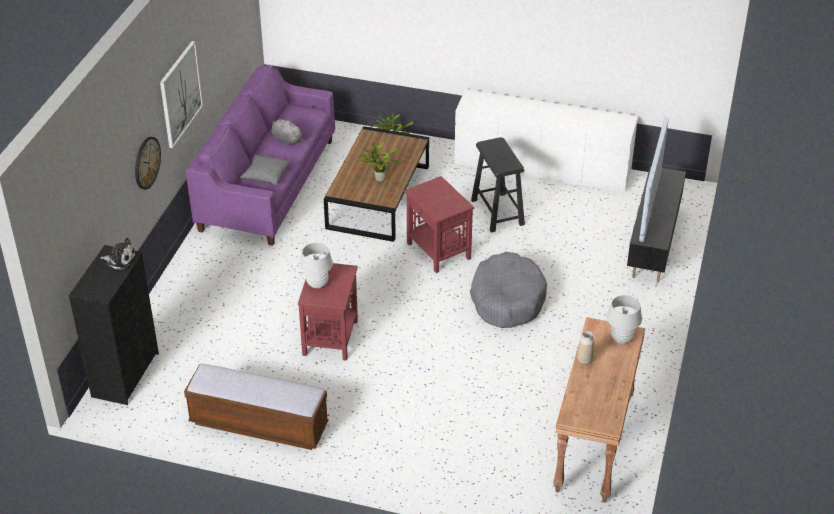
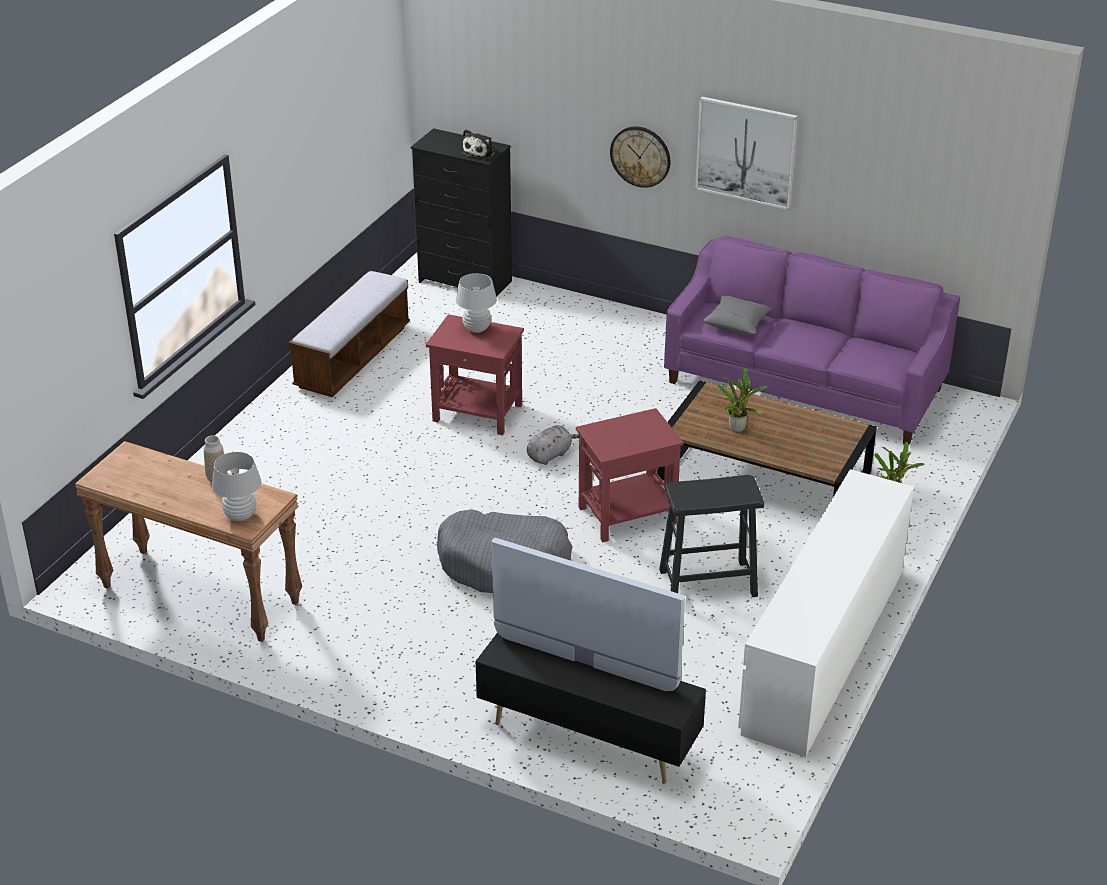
camera: 100 degrees right, 5 degrees down
grey plush toy [271,119,303,146] -> grey plush toy moved to [527,425,579,465]

